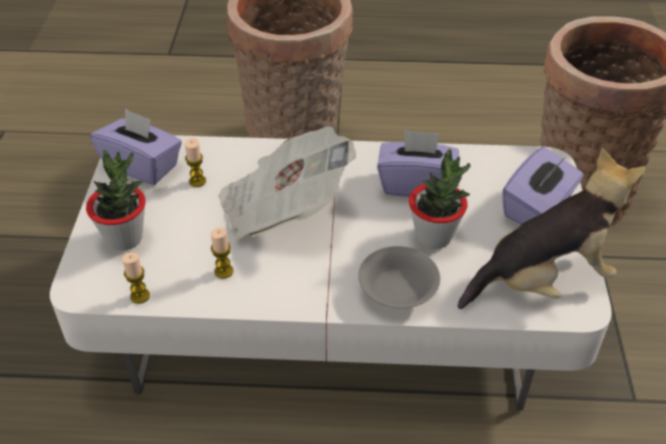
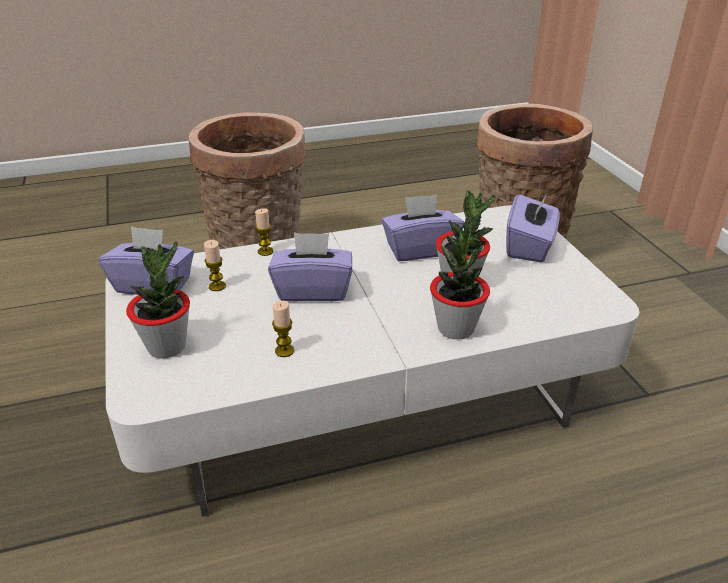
camera: 20 degrees left, 10 degrees down
candle [122,252,150,304] -> candle moved to [255,208,273,256]
newspaper [218,127,356,240] -> purple tissue box [268,232,352,302]
grey bowl [358,246,440,308] -> potted plant [430,219,490,340]
plush toy [458,148,645,309] -> none

